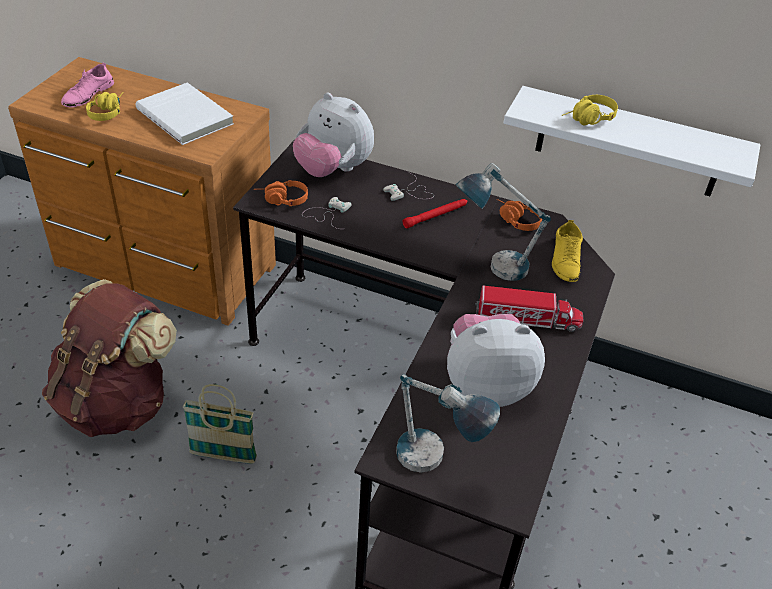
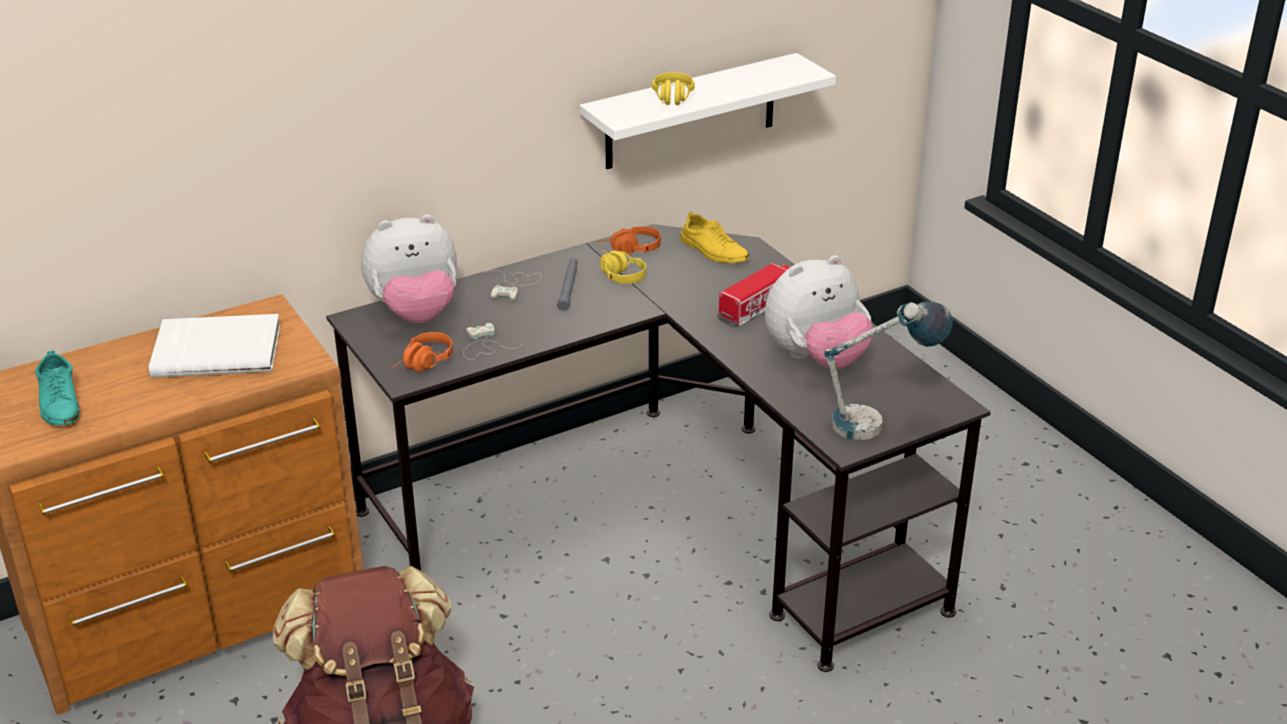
camera: 50 degrees left, 10 degrees down
pink shoe [61,62,114,107] -> turquoise shoe [35,350,80,425]
yellow headphones [86,92,123,121] -> yellow headphones moved to [600,250,646,284]
basket [183,384,257,464] -> none
red flashlight [403,199,467,228] -> grey flashlight [557,258,578,311]
plush toy [447,314,545,407] -> plush toy turned 150 degrees counterclockwise [765,255,874,369]
table lamp [456,163,551,281] -> none

